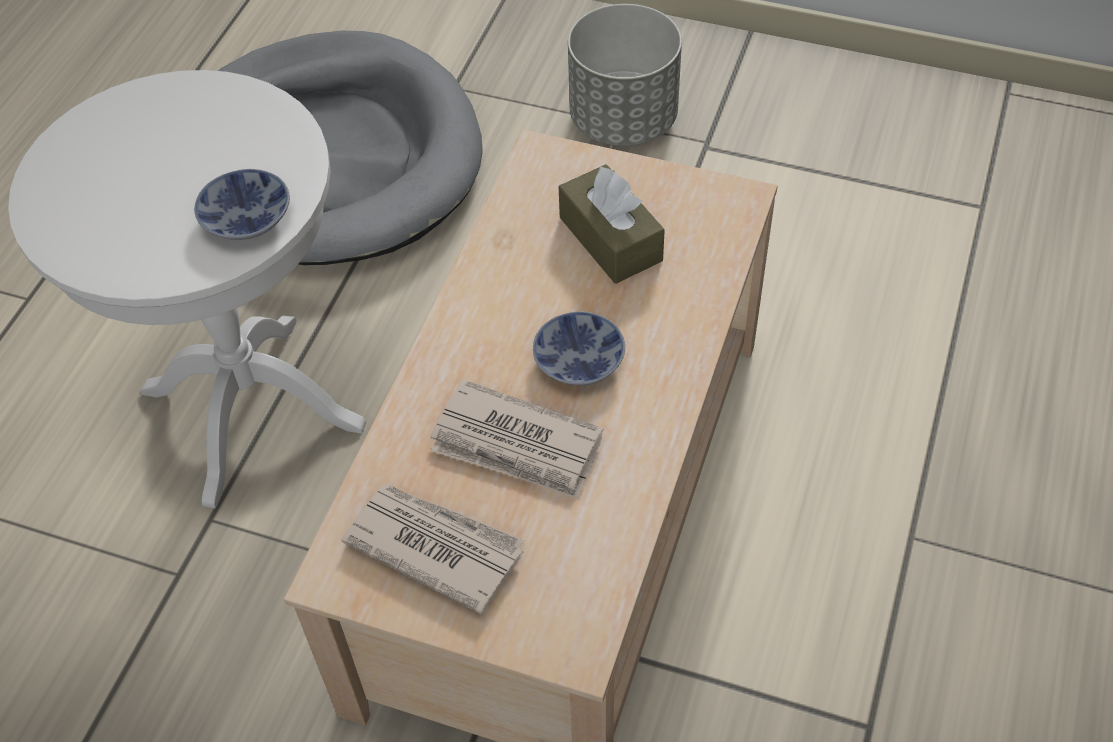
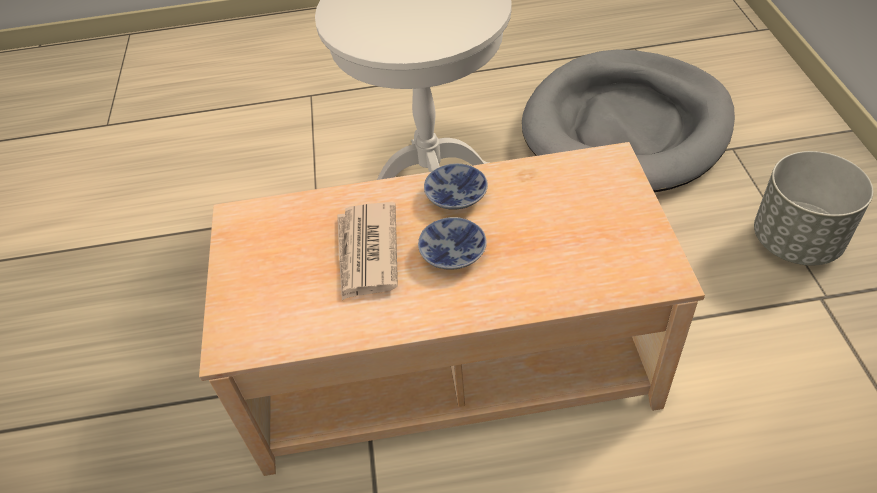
camera: 65 degrees right, 5 degrees down
bowl [194,169,290,240] -> bowl moved to [424,163,488,210]
newspaper [341,484,524,614] -> none
brown tissue box [559,164,665,284] -> none

